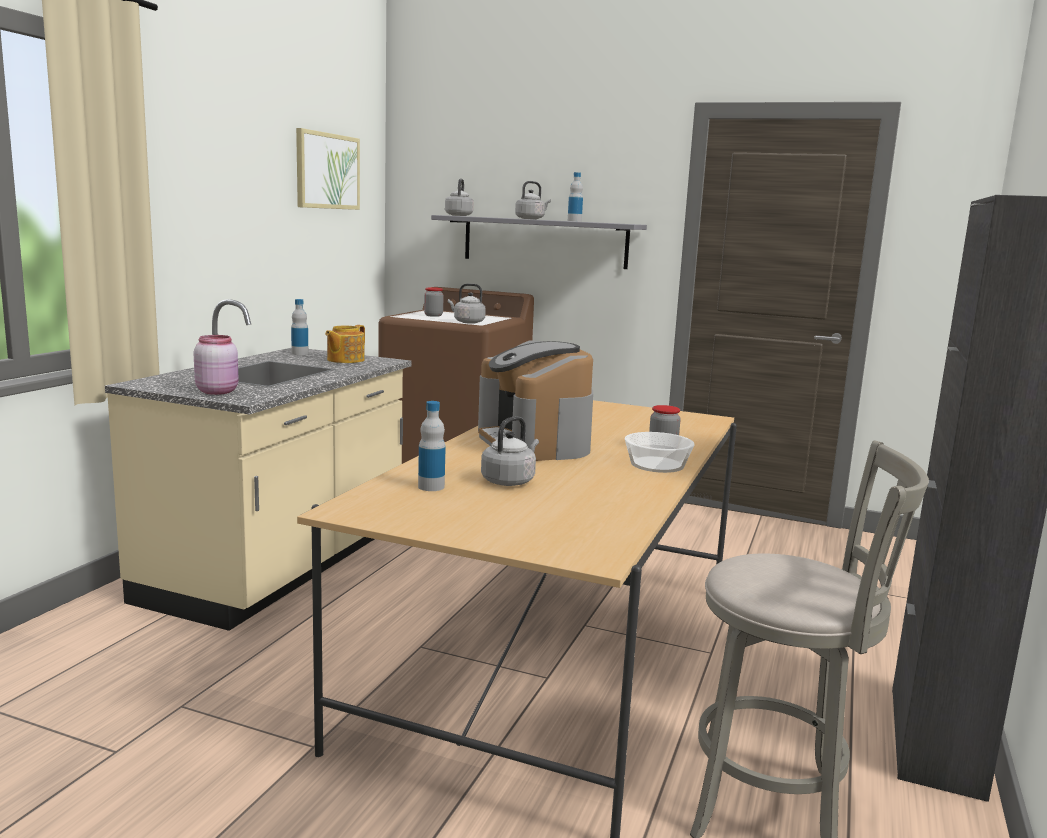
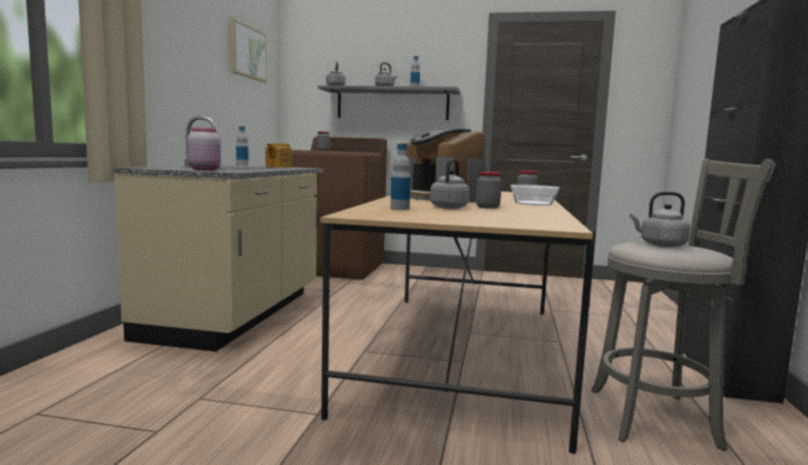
camera: 10 degrees left, 5 degrees down
grey kettle [448,284,486,324] -> grey kettle moved to [630,192,690,247]
none -> jar [476,172,502,209]

